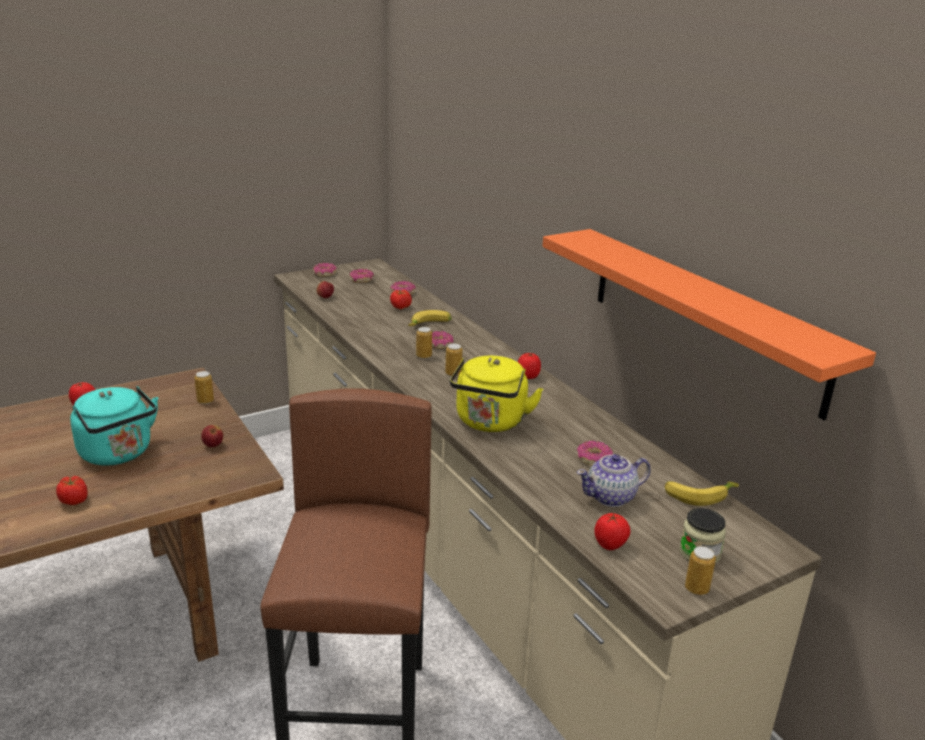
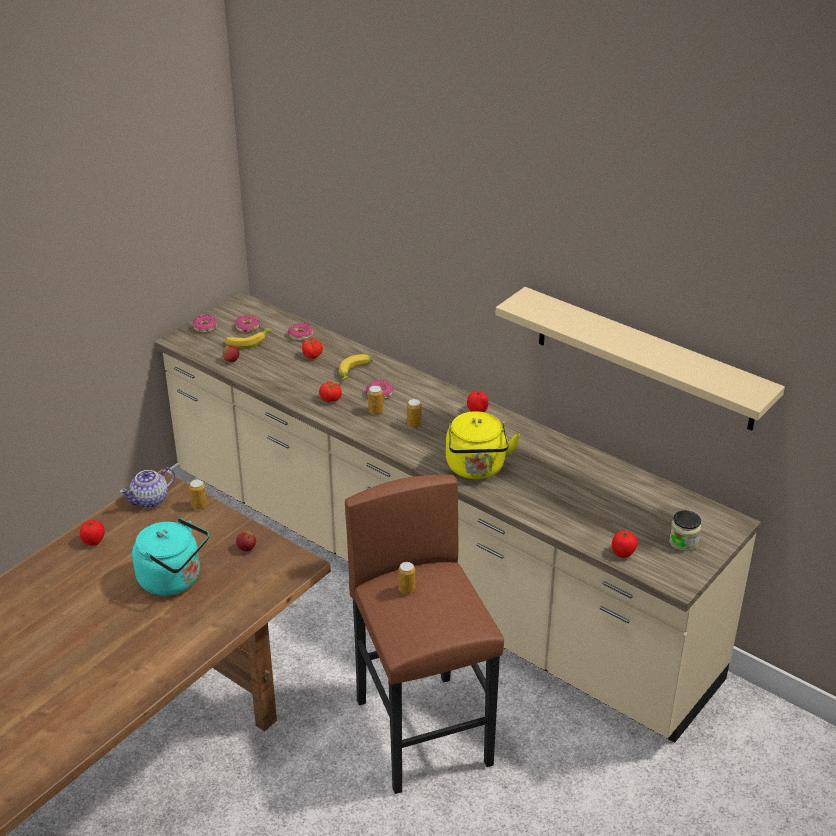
camera: 20 degrees left, 10 degrees up
tomato [56,476,88,505] -> tomato moved to [319,382,342,402]
orange shelf [543,229,876,420] -> beige shelf [495,287,785,431]
donut [576,440,613,466] -> none
teapot [577,454,651,507] -> teapot moved to [120,467,175,508]
banana [665,481,739,506] -> banana moved to [225,328,272,349]
can [685,546,716,595] -> can moved to [398,562,415,594]

